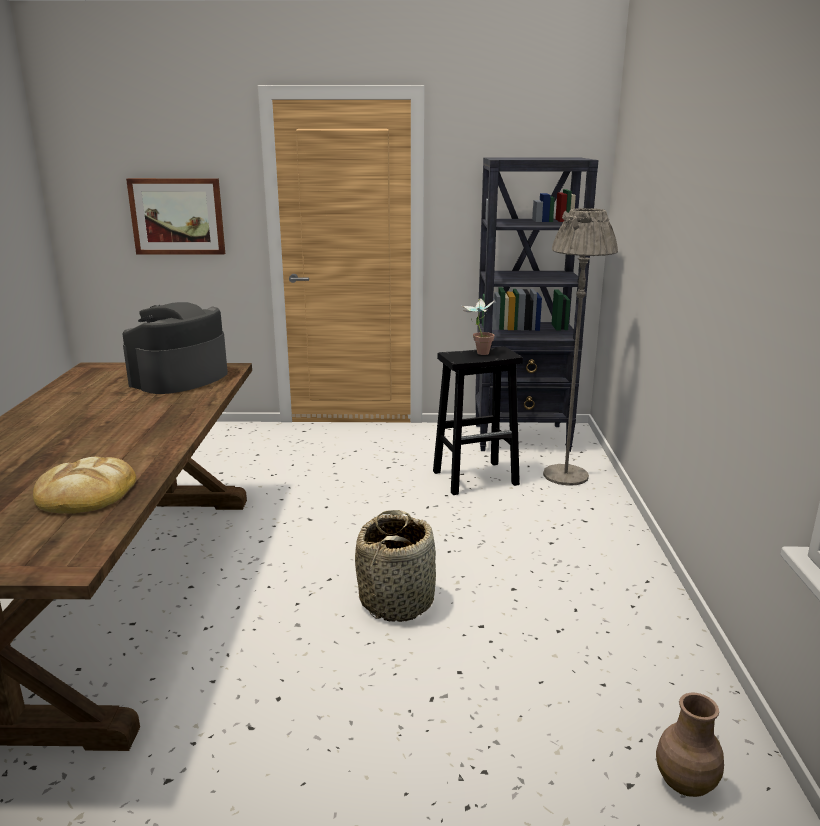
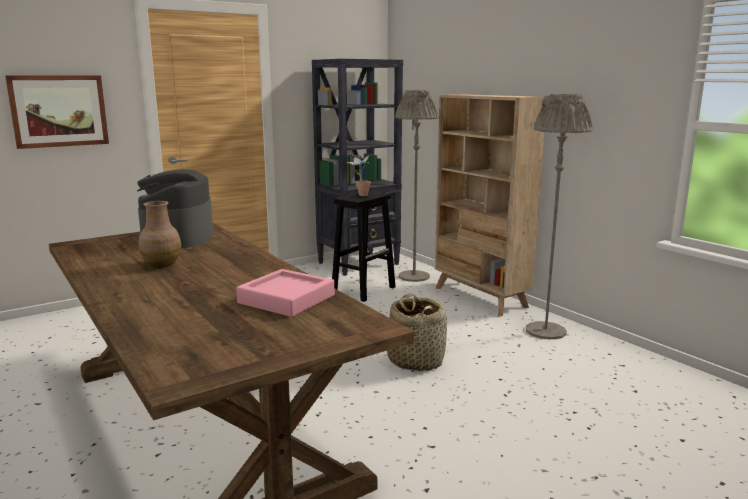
camera: 35 degrees left, 5 degrees down
bread [33,457,136,514] -> pink tray [236,269,335,317]
brown vase [656,693,724,797] -> brown vase moved to [138,201,182,268]
none -> beige bookcase [435,94,545,316]
none -> grey floor lamp [526,94,593,339]

